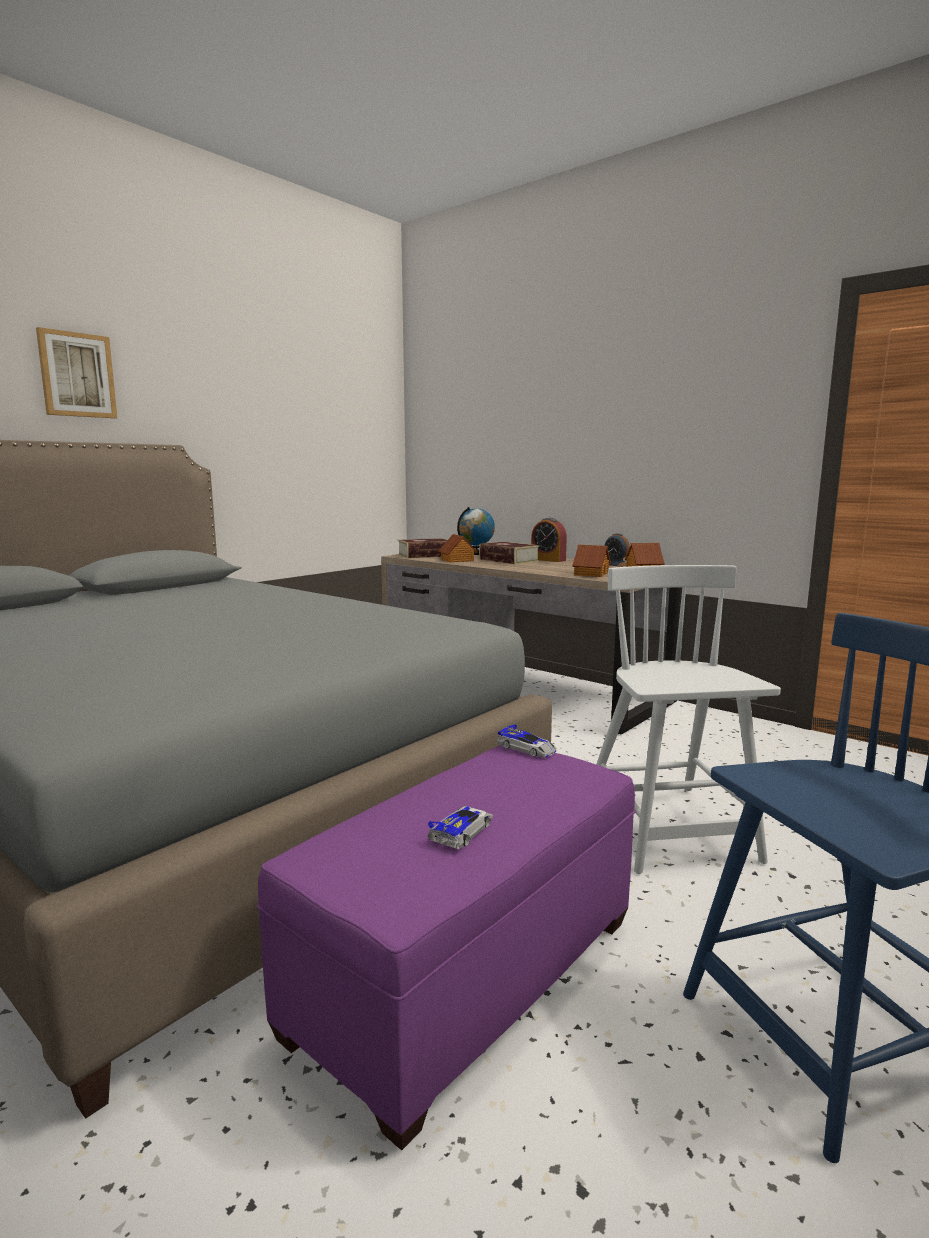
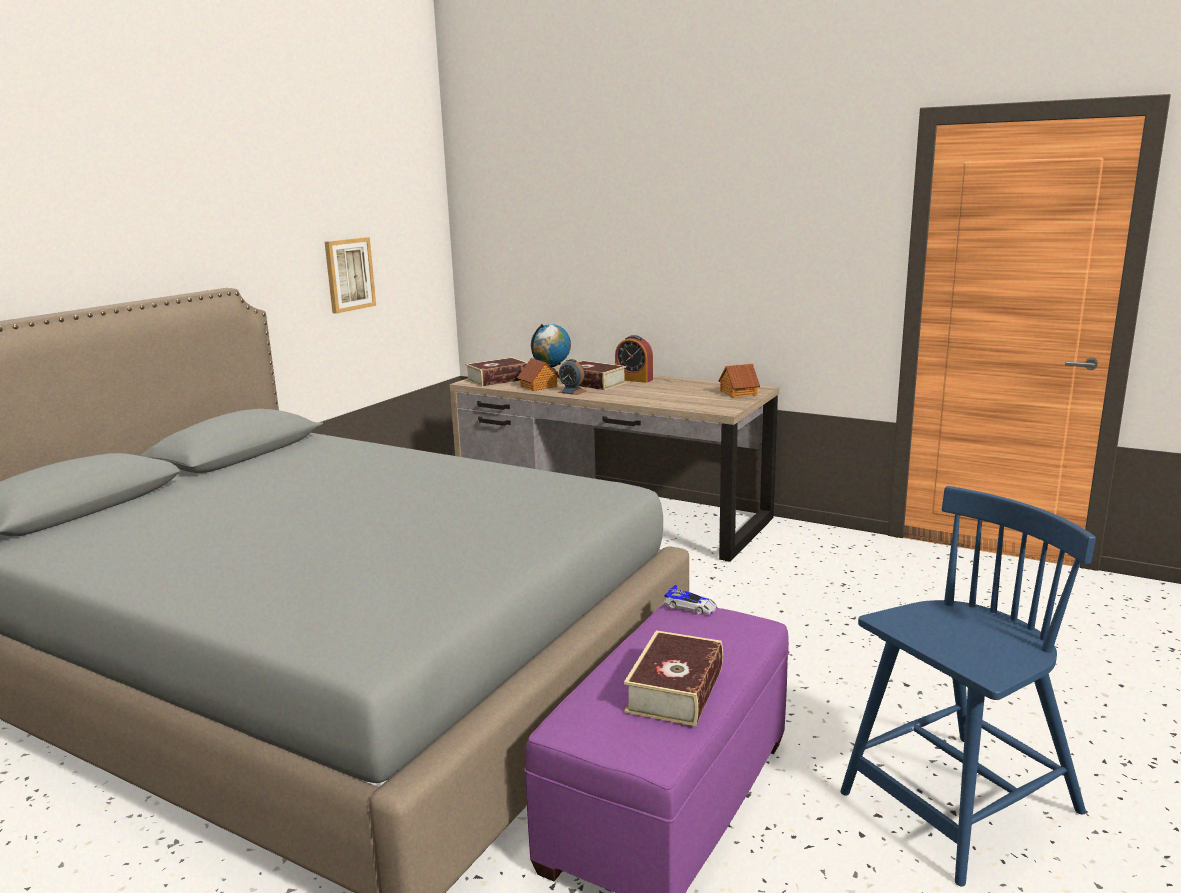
camera: 10 degrees left, 5 degrees up
picture [36,327,117,418] -> picture moved to [325,237,376,314]
toy car [427,806,493,850] -> book [624,630,723,726]
toy house [572,545,611,577] -> none
white chair [596,565,781,874] -> none
alarm clock [605,533,630,567] -> alarm clock moved to [558,359,587,395]

